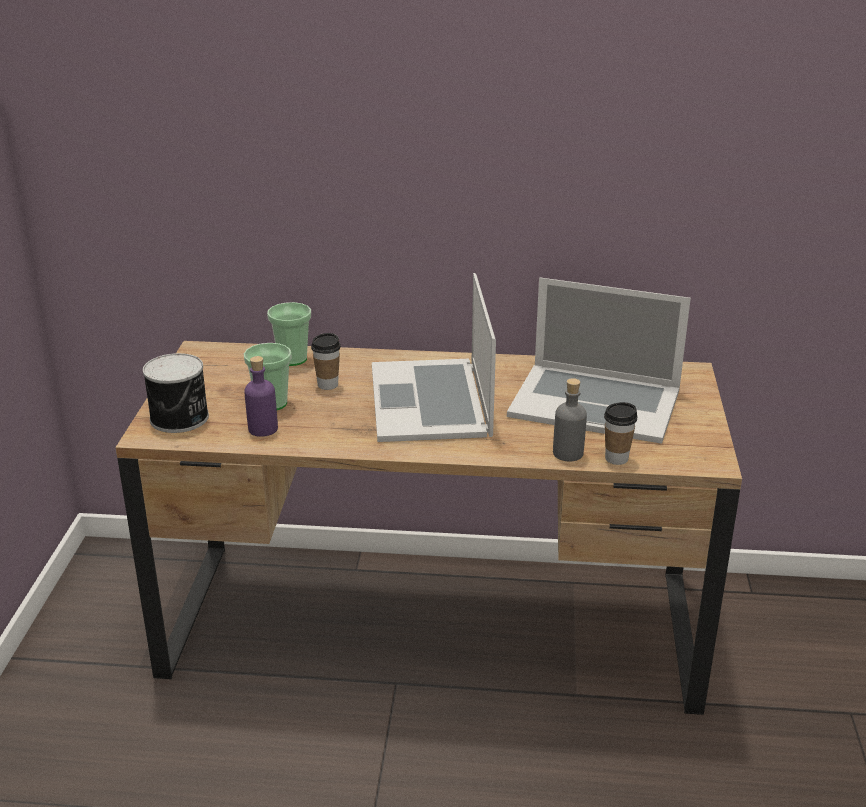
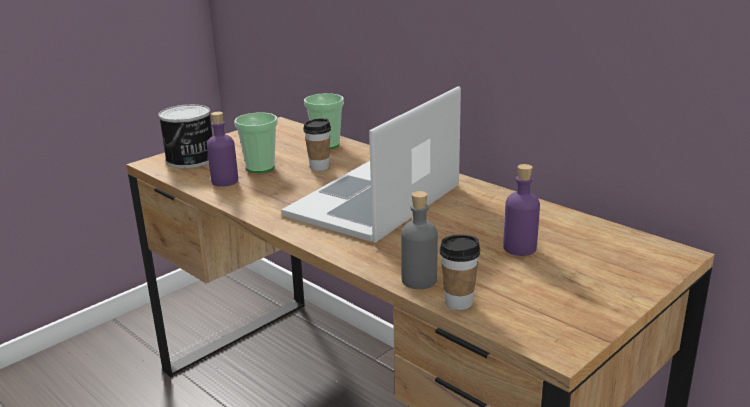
camera: 40 degrees right, 5 degrees down
laptop [507,277,691,444] -> purple bottle [503,164,540,256]

